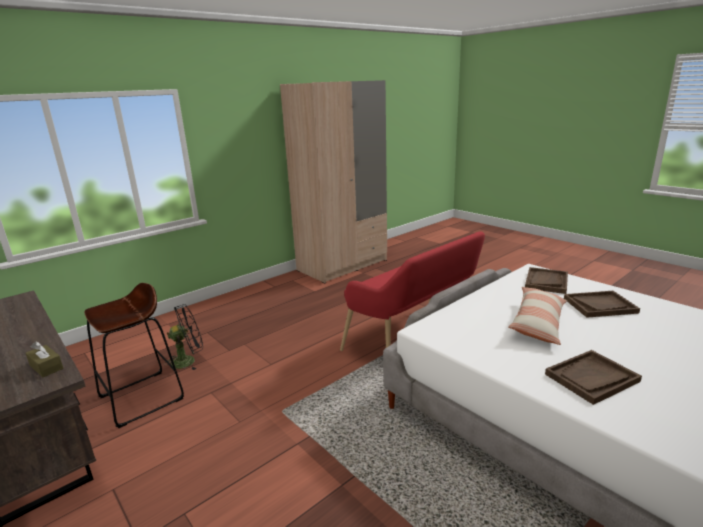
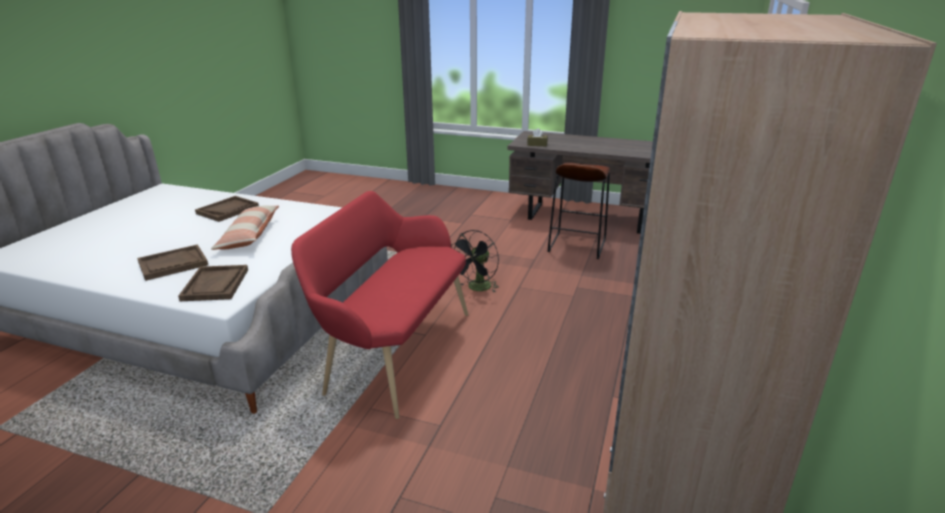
camera: 150 degrees right, 5 degrees up
black fan [165,304,203,370] -> black fan moved to [451,230,499,293]

